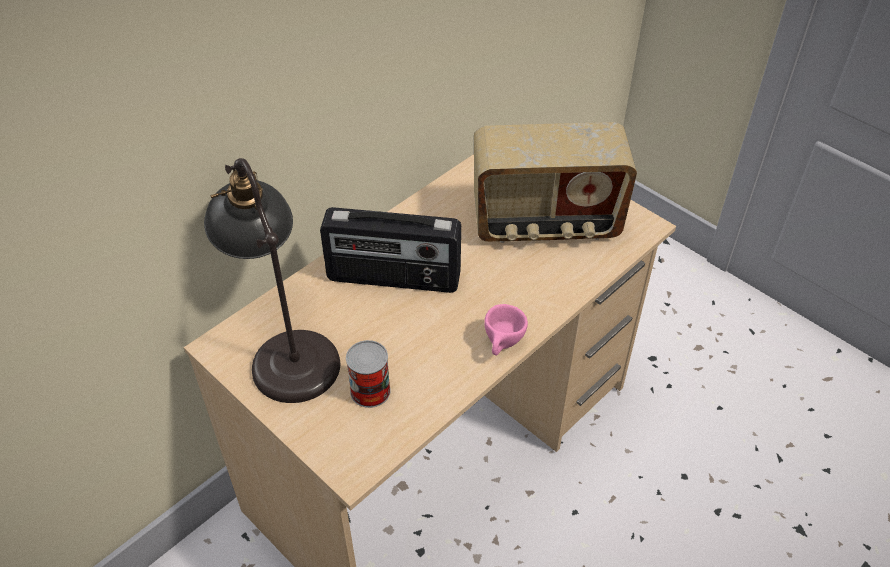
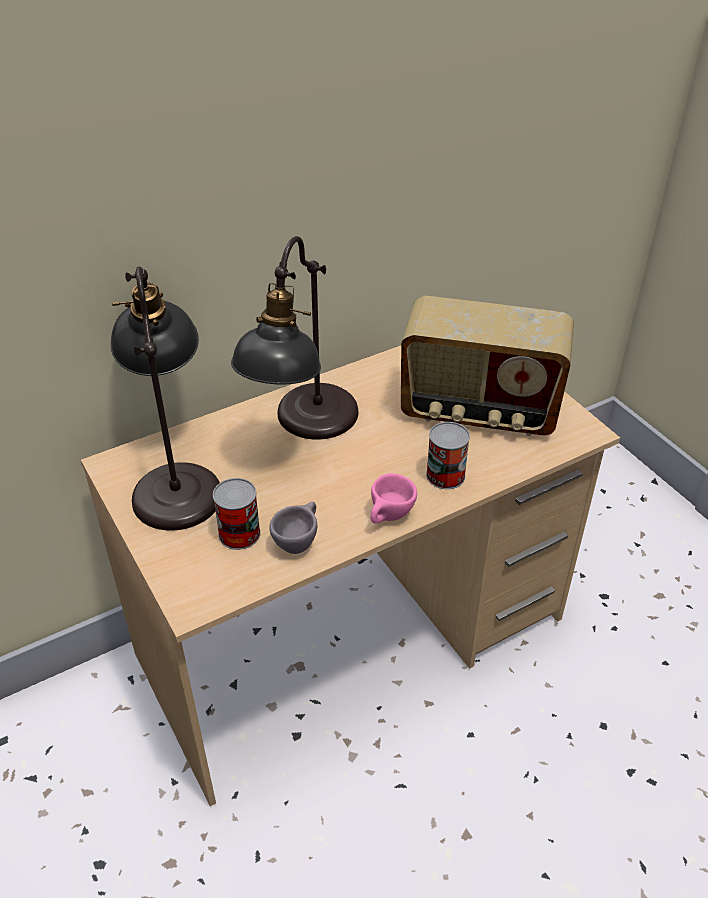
camera: 15 degrees right, 5 degrees down
radio [320,207,461,293] -> grey table lamp [231,236,358,440]
none -> grey cup [269,502,317,554]
none -> can [426,422,470,489]

